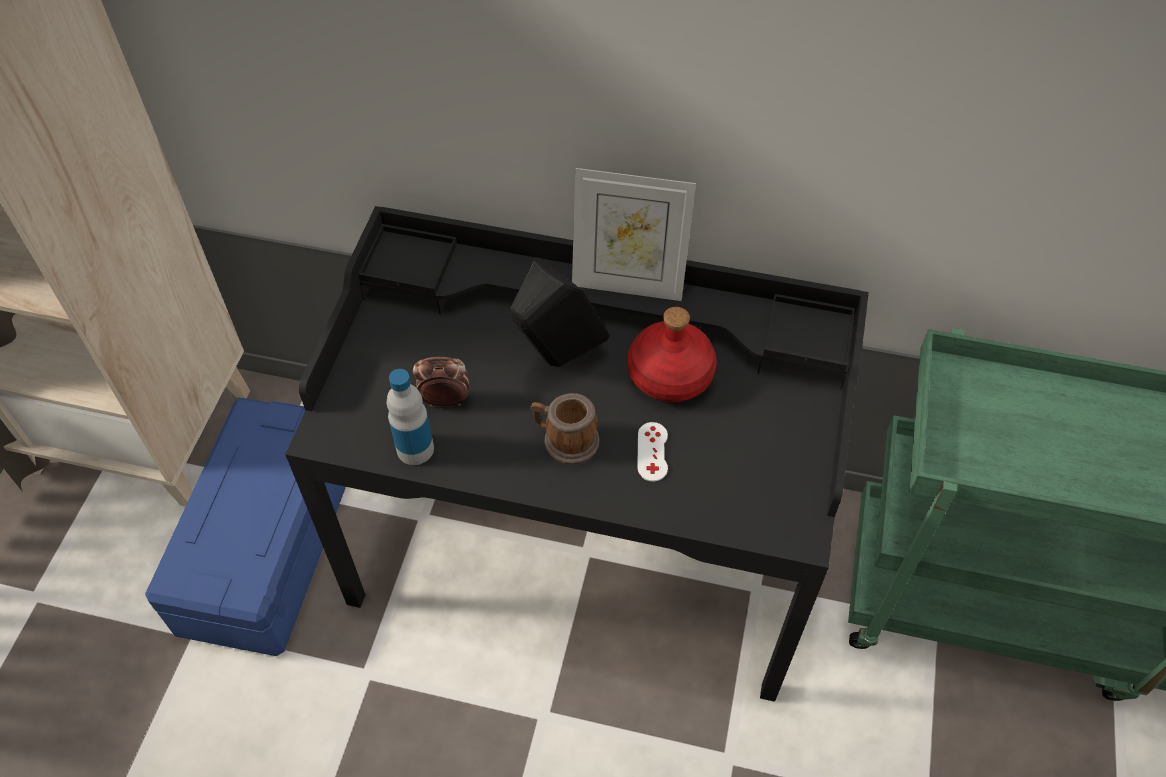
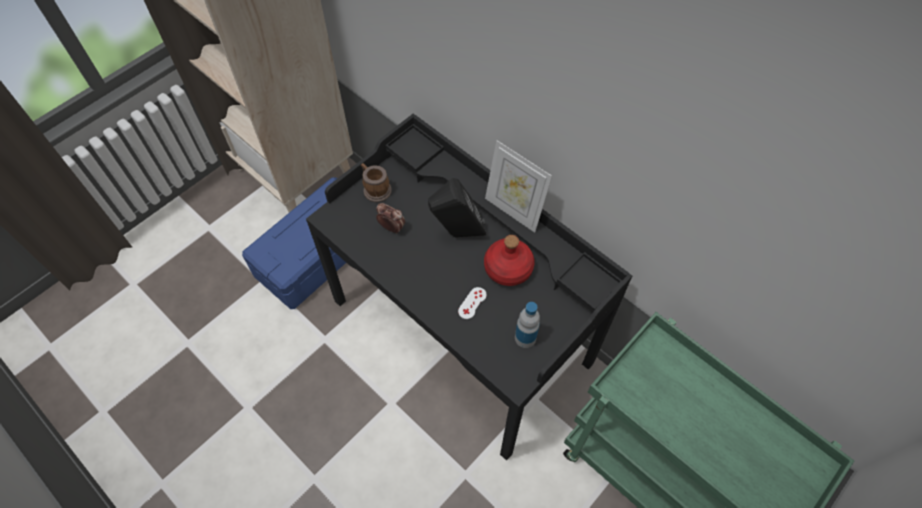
camera: 30 degrees right, 5 degrees up
bottle [387,369,434,465] -> bottle moved to [515,302,540,348]
mug [531,393,600,465] -> mug moved to [361,163,392,202]

